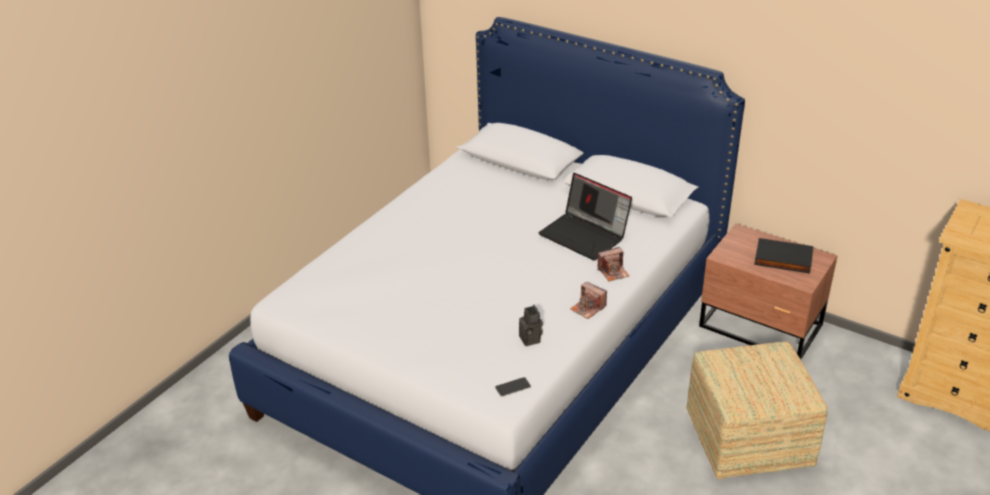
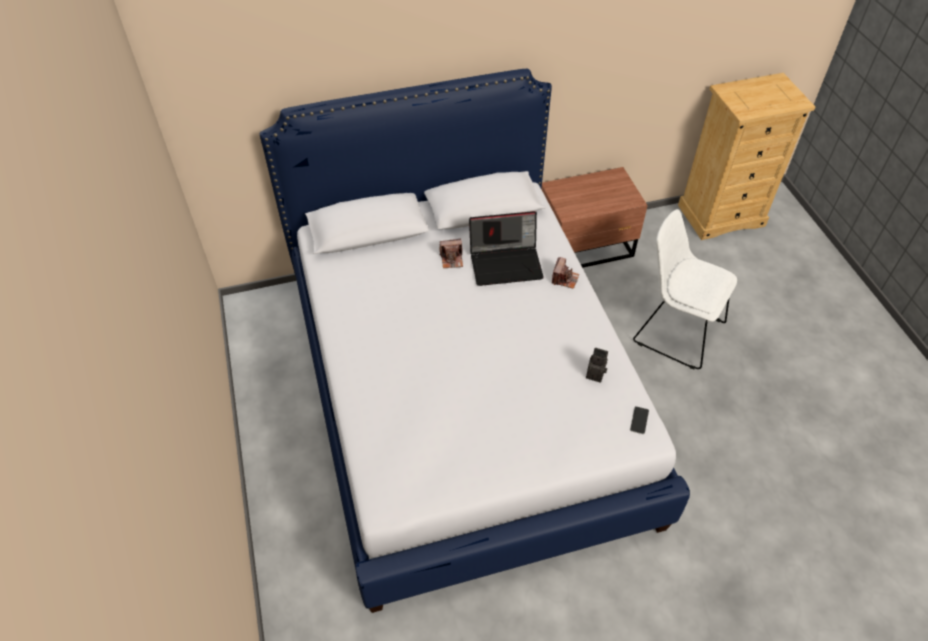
camera: 50 degrees left, 15 degrees up
camera [570,282,607,319] -> camera moved to [440,239,463,268]
ottoman [687,342,827,479] -> white chair [633,209,737,369]
black book [754,238,814,274] -> none

